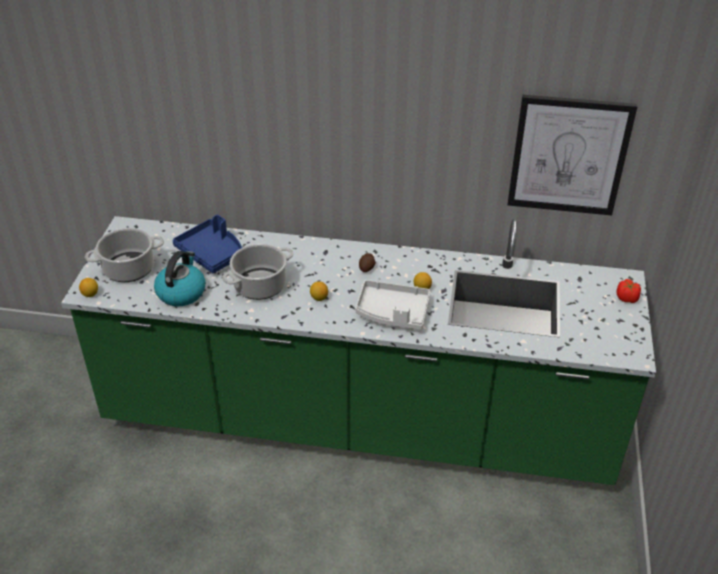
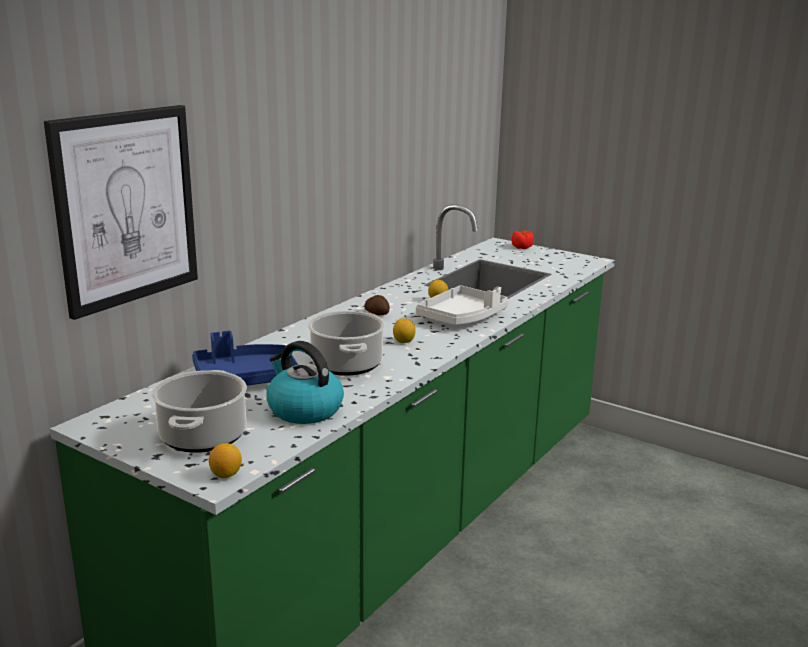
camera: 65 degrees left, 20 degrees down
picture [508,95,637,216] -> picture moved to [44,105,198,320]

